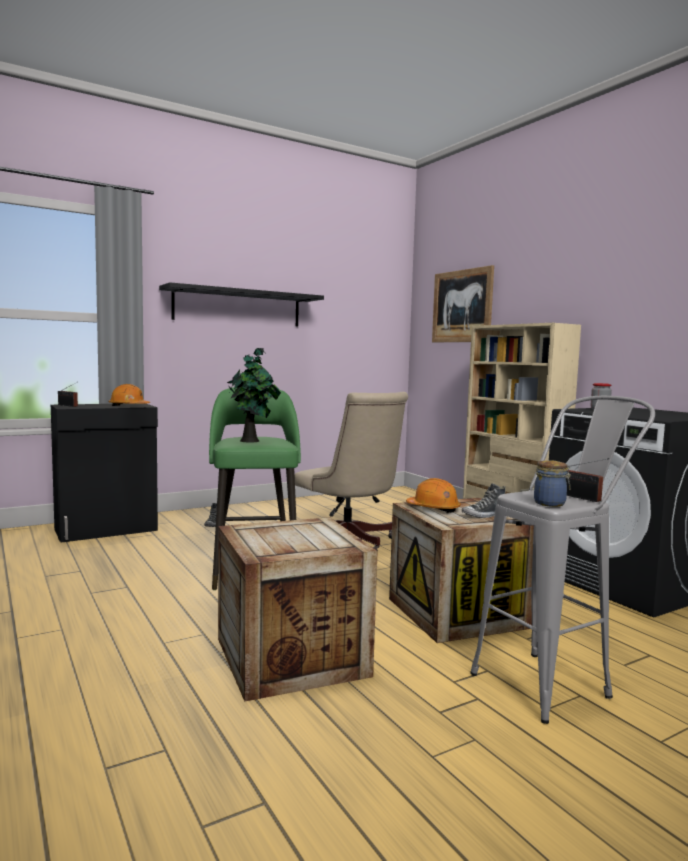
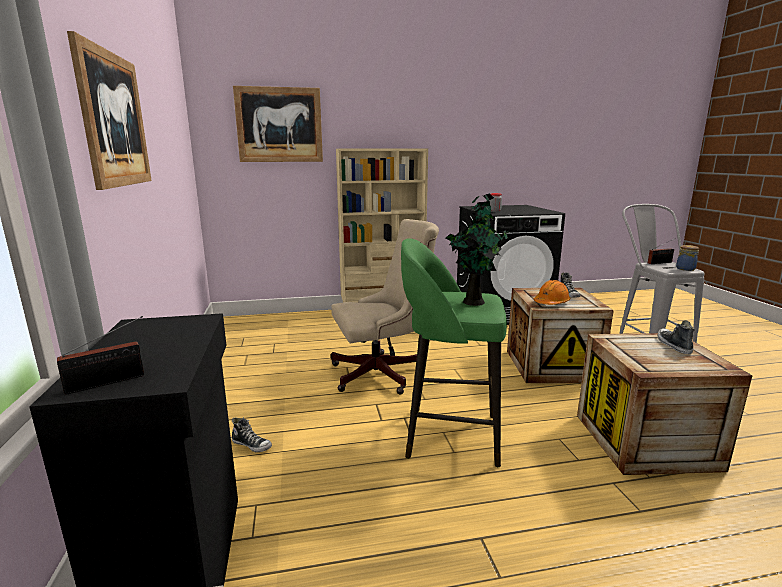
camera: 70 degrees left, 10 degrees up
orange hard hat [109,384,150,406] -> none
black shelf [159,282,324,326] -> picture [67,31,152,190]
none -> shoe [658,320,695,354]

